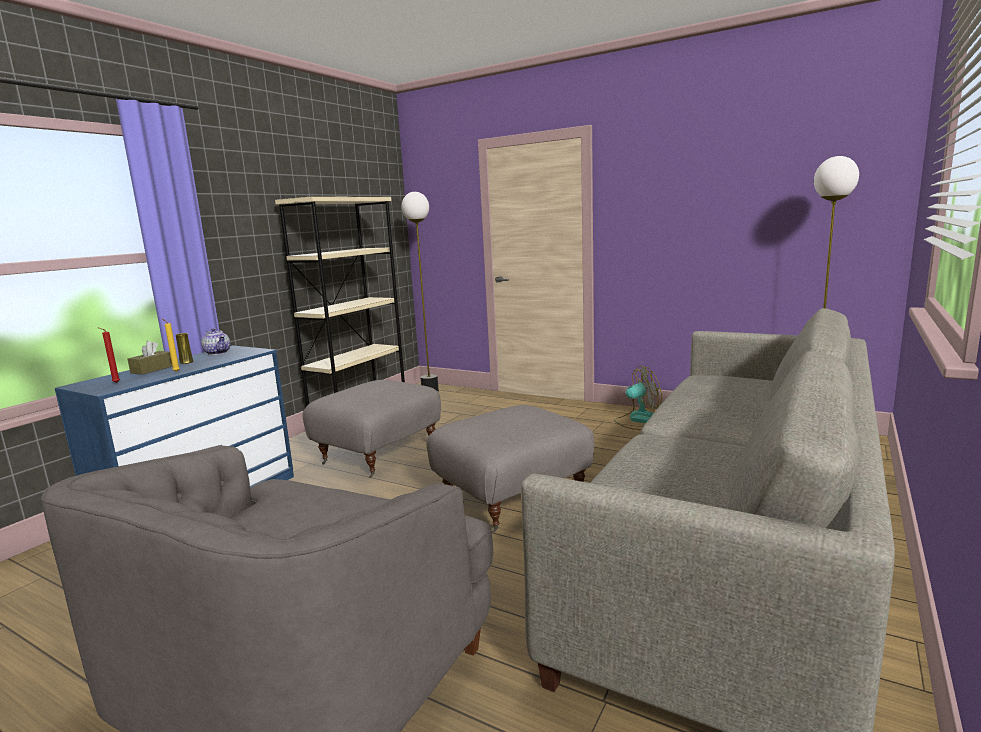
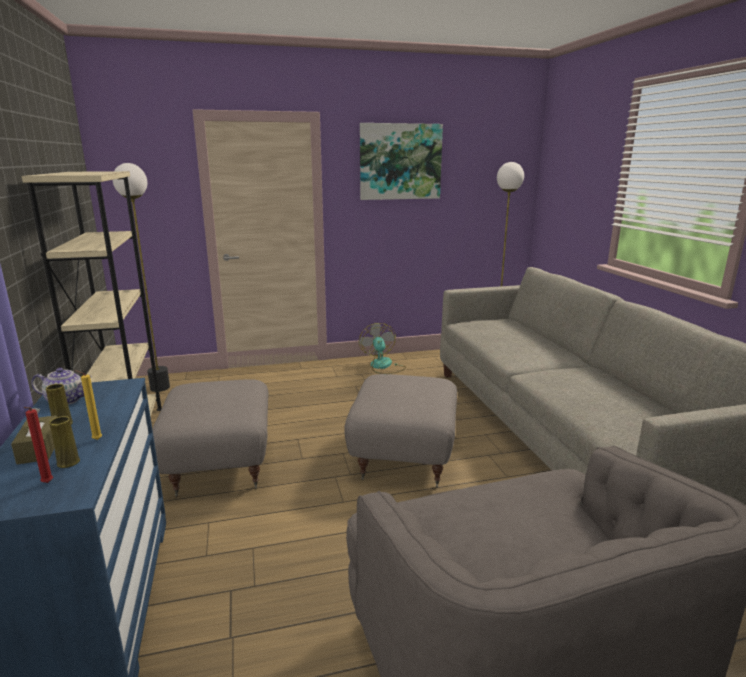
camera: 45 degrees left, 5 degrees up
fan [614,366,662,430] -> fan turned 45 degrees counterclockwise [359,323,406,374]
none -> yellow vase [49,416,80,468]
none -> picture [360,123,443,200]

